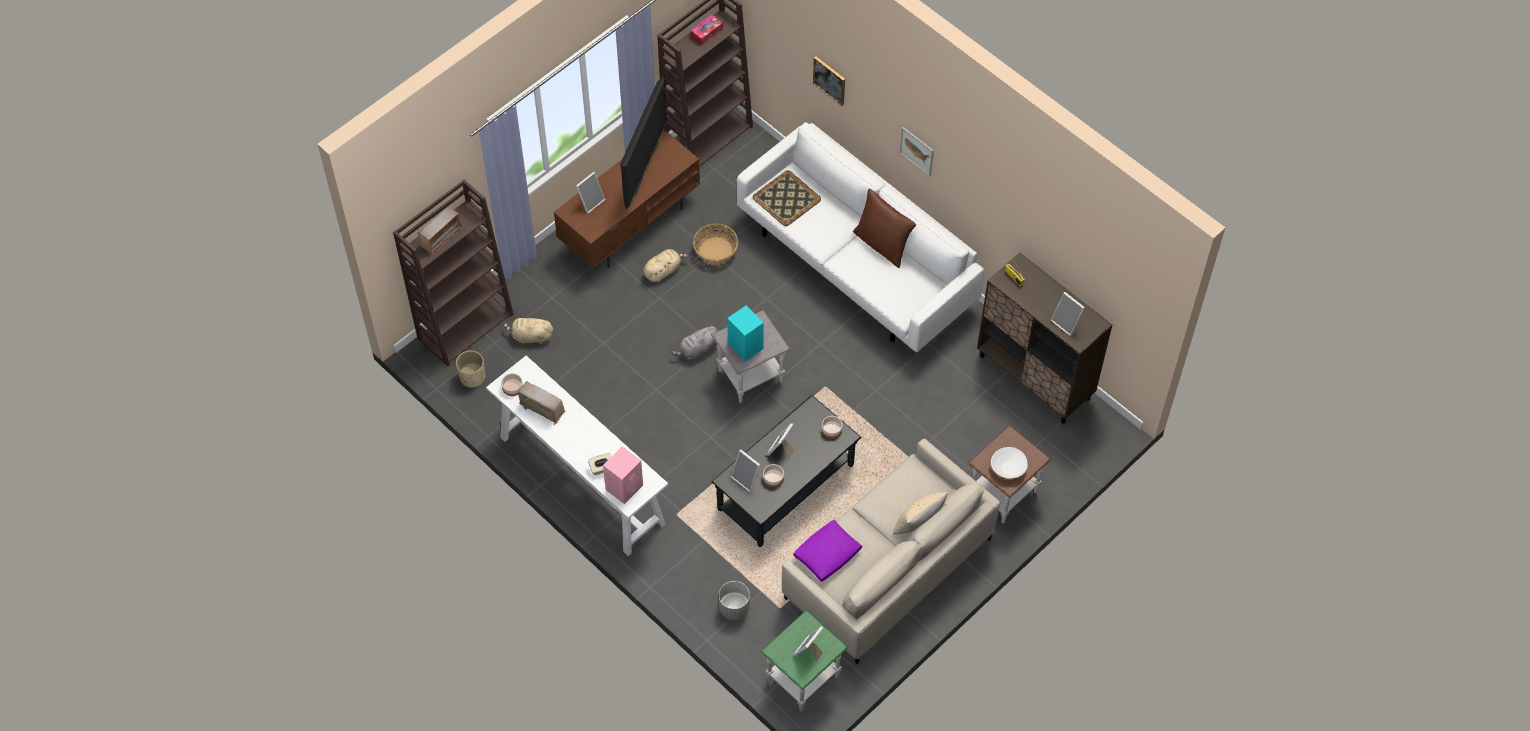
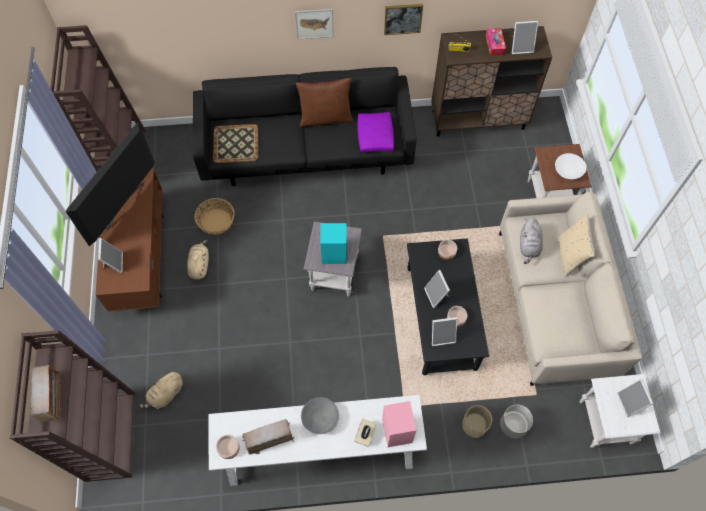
camera: 50 degrees left, 5 degrees up
beige planter [456,350,485,388] -> beige planter moved to [462,405,492,438]
television [621,75,667,209] -> television turned 120 degrees counterclockwise [66,123,155,246]
grey plush toy [671,325,718,360] -> grey plush toy moved to [520,218,543,264]
tissue box [691,15,723,45] -> tissue box moved to [486,28,506,56]
white sofa [737,122,985,352] -> black sofa [193,67,416,186]
green side table [761,610,848,712] -> white side table [580,374,661,448]
purple pillow [793,520,862,582] -> purple pillow moved to [358,112,394,152]
picture [813,56,845,106] -> picture moved to [384,4,423,35]
none -> grey bowl [301,397,339,434]

